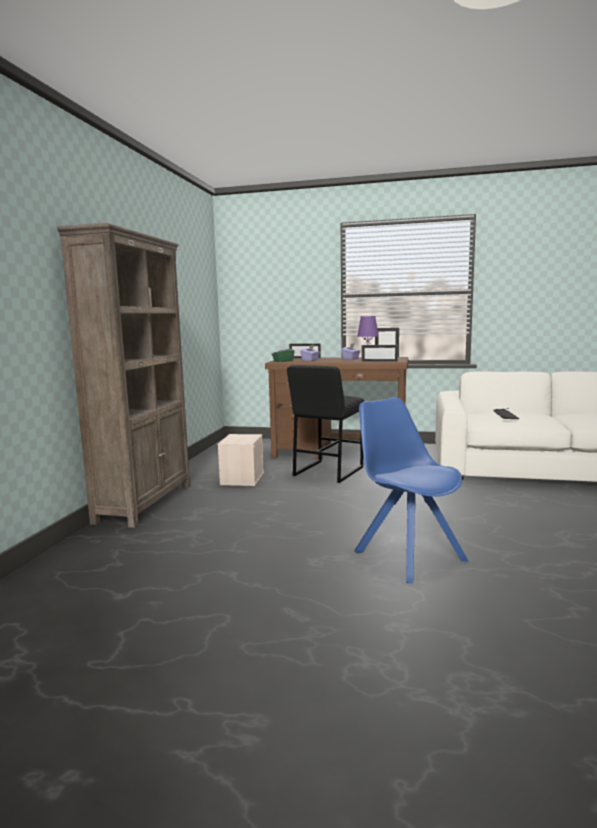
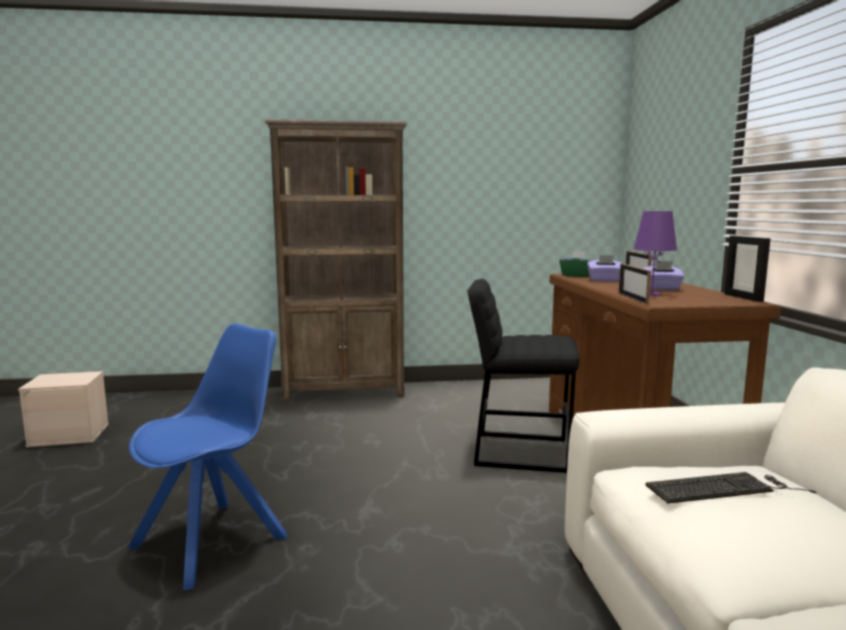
camera: 70 degrees right, 0 degrees up
beige storage box [218,434,264,486] -> beige storage box moved to [18,371,109,447]

